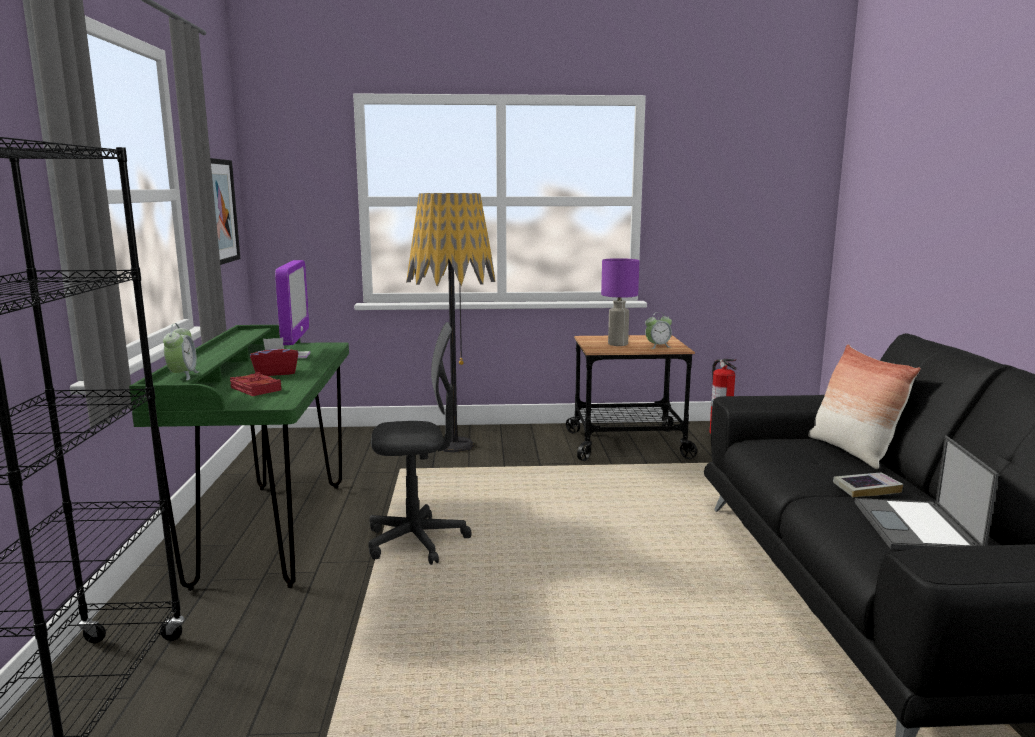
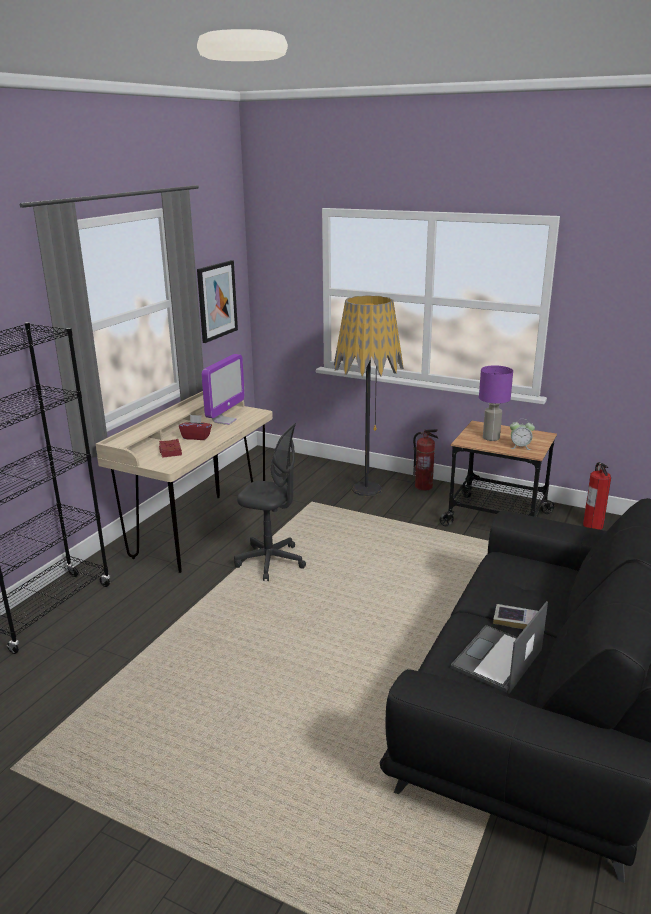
camera: 30 degrees right, 10 degrees up
green desk [129,325,349,591] -> beige desk [96,391,273,573]
alarm clock [163,323,199,380] -> none
pillow [808,344,921,469] -> none
none -> fire extinguisher [413,429,438,491]

